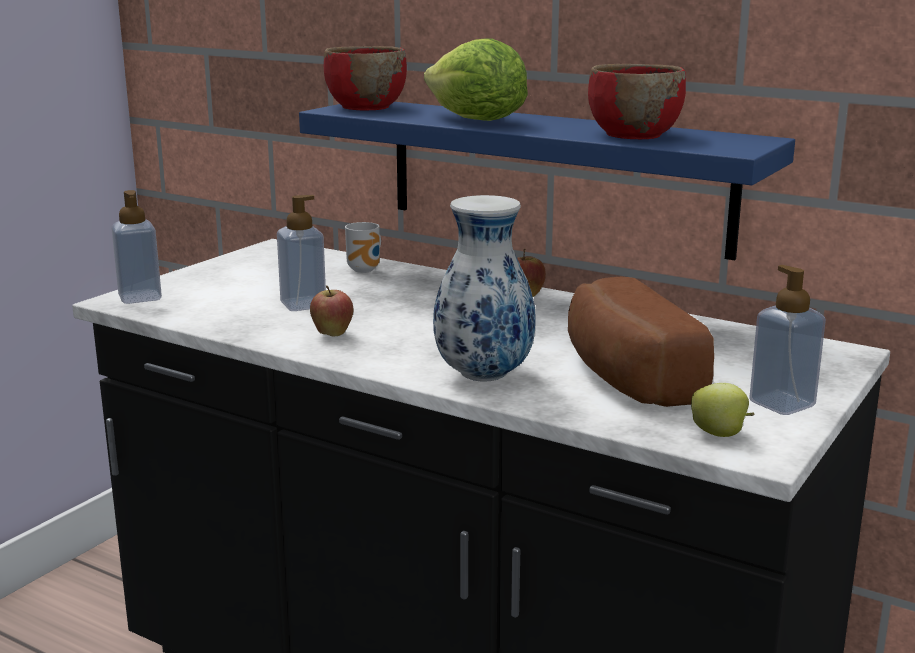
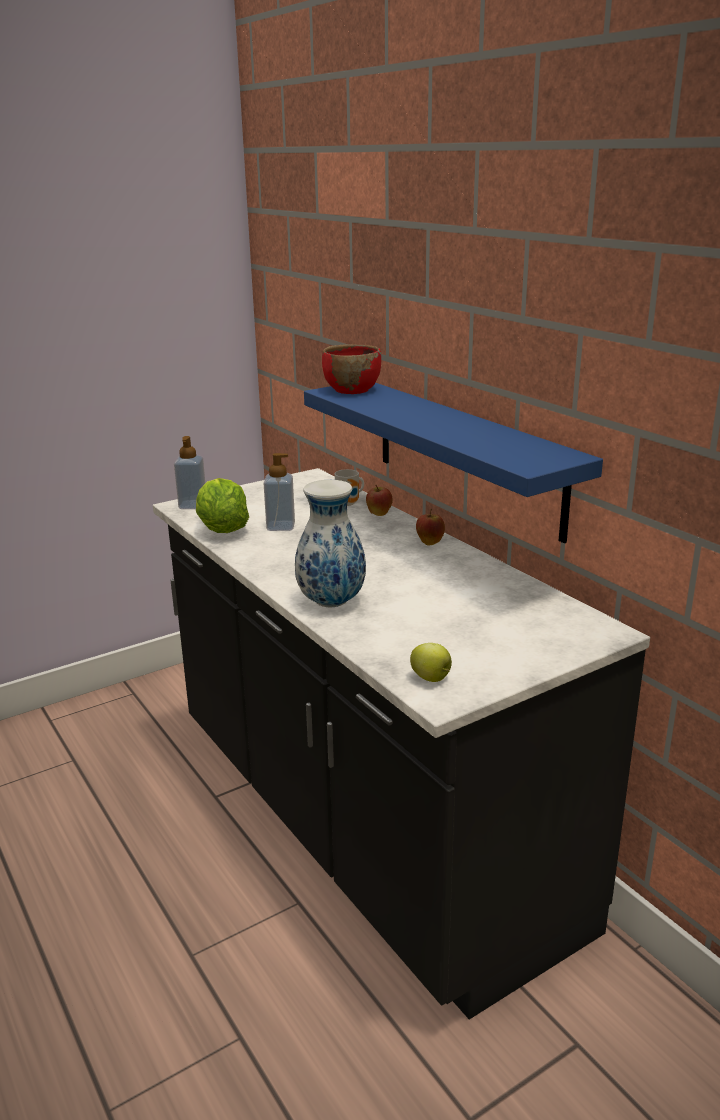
camera: 25 degrees right, 5 degrees up
apple [310,286,353,336] -> apple moved to [366,485,393,516]
lettuce [424,39,528,121] -> lettuce moved to [196,478,249,533]
bread [568,277,714,407] -> none
red bowl [588,64,686,139] -> none
soap dispenser [749,265,826,415] -> none

